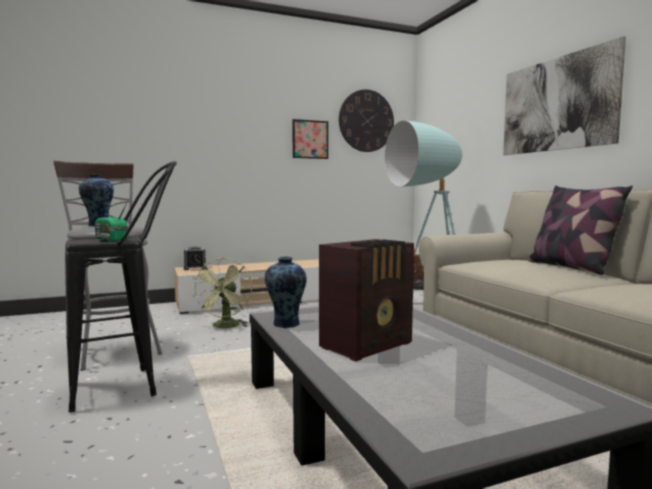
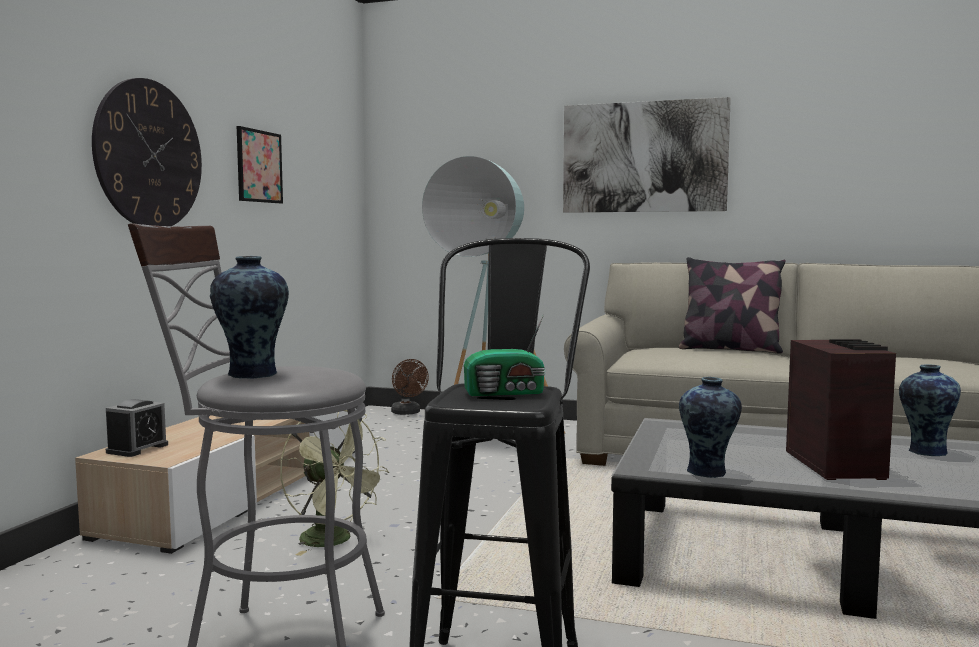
camera: 50 degrees left, 0 degrees up
wall clock [339,89,394,152] -> wall clock moved to [92,78,202,226]
none -> vase [899,365,961,456]

